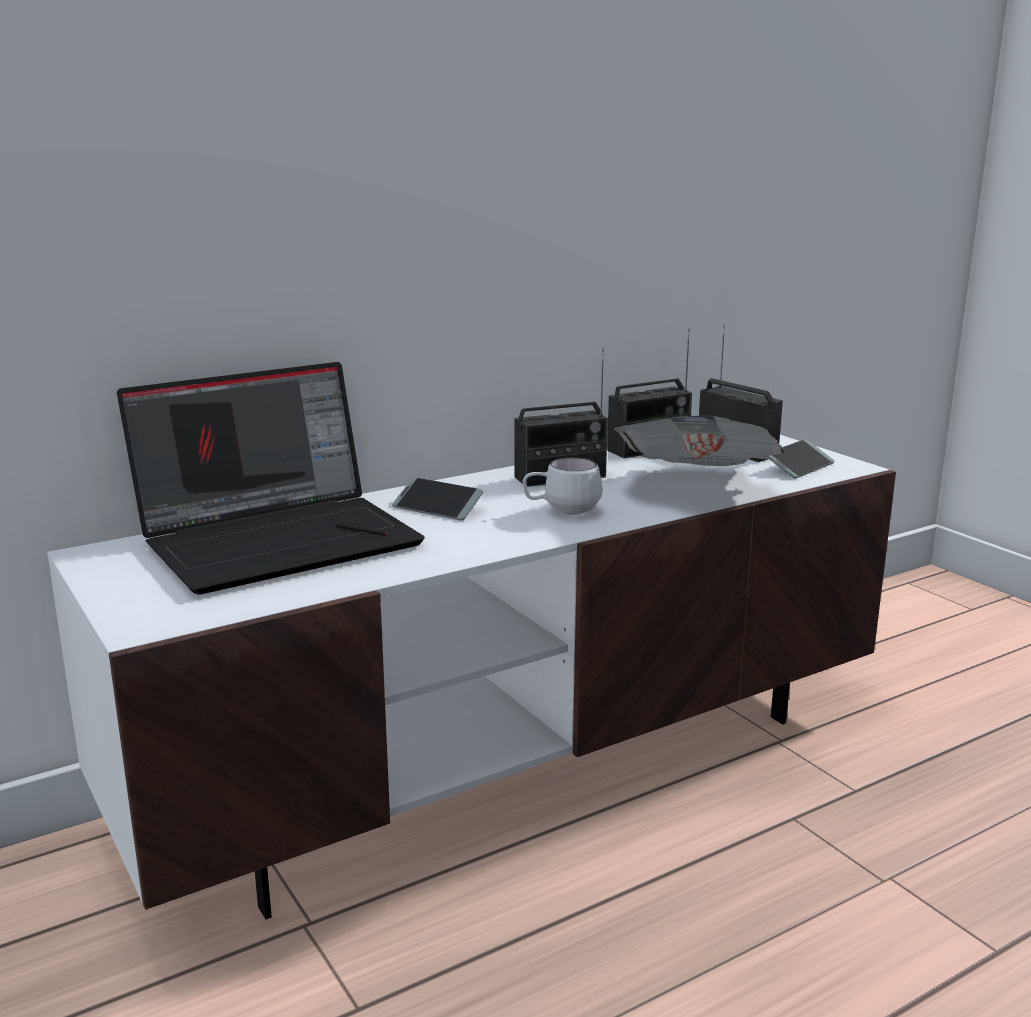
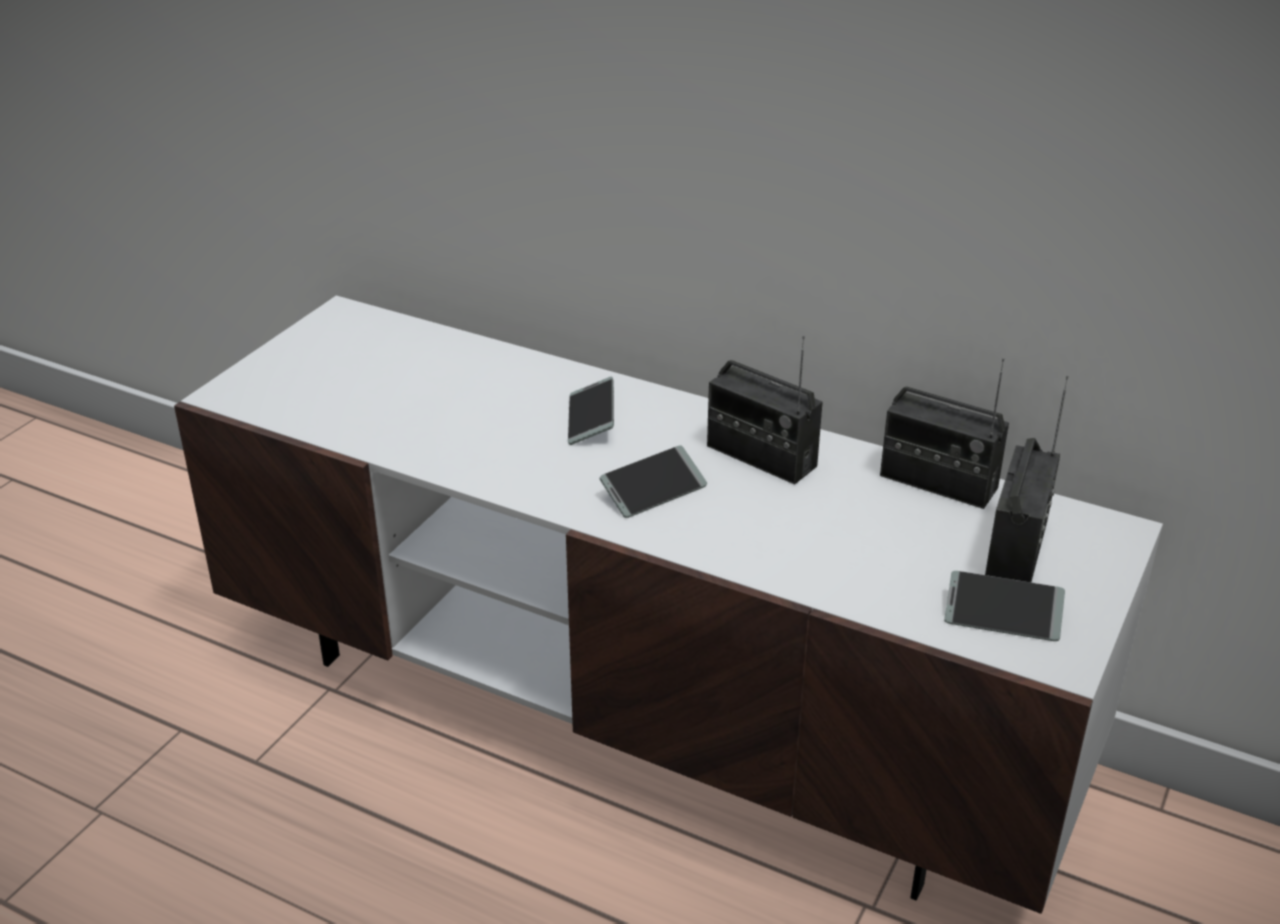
camera: 60 degrees right, 15 degrees up
laptop [117,362,425,595] -> none
white mug [523,458,603,515] -> phone [600,445,707,518]
newspaper [613,416,785,466] -> none

